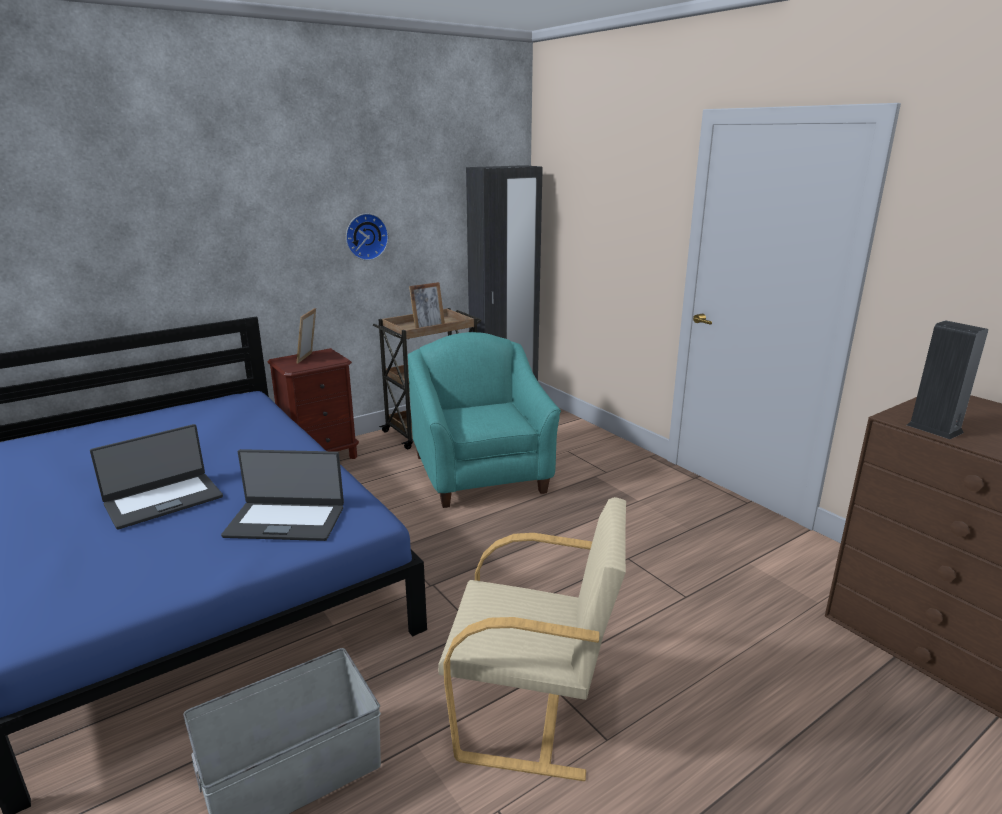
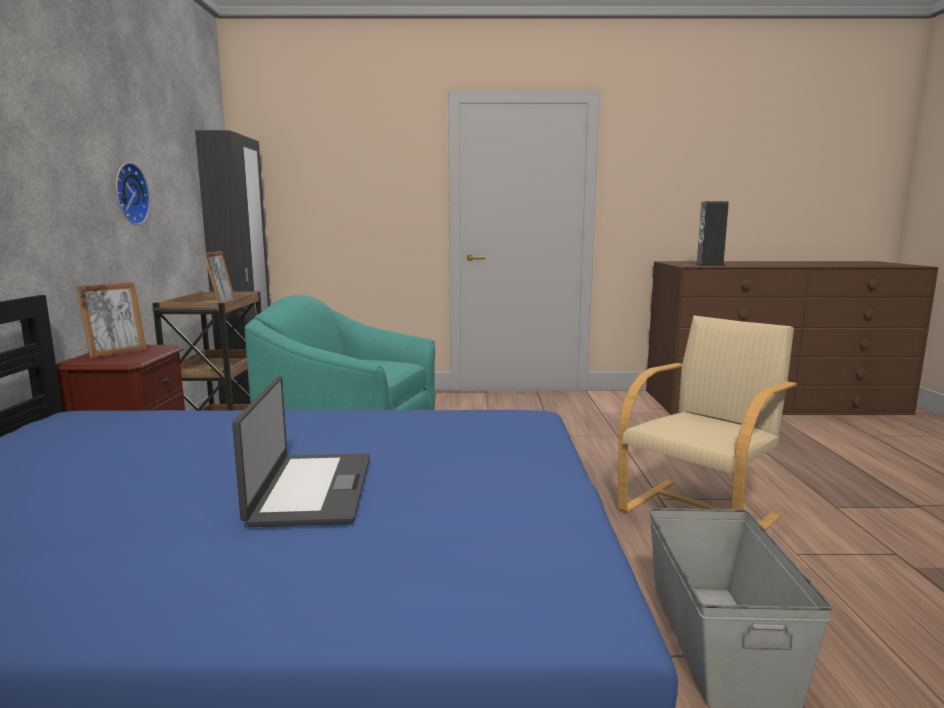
camera: 55 degrees left, 10 degrees down
laptop [221,449,344,541] -> none
picture frame [296,308,316,364] -> picture frame turned 90 degrees counterclockwise [76,282,147,358]

